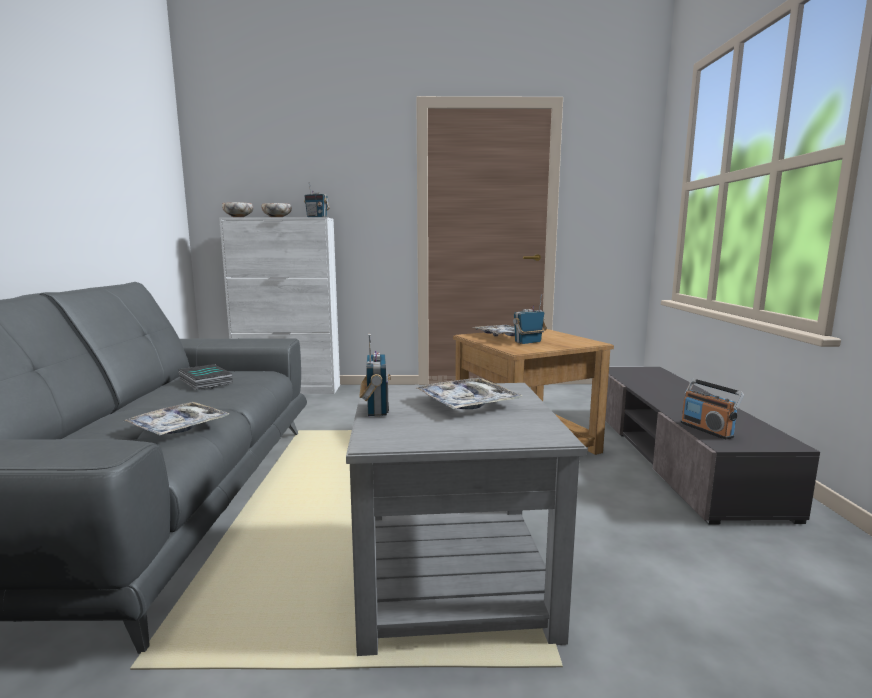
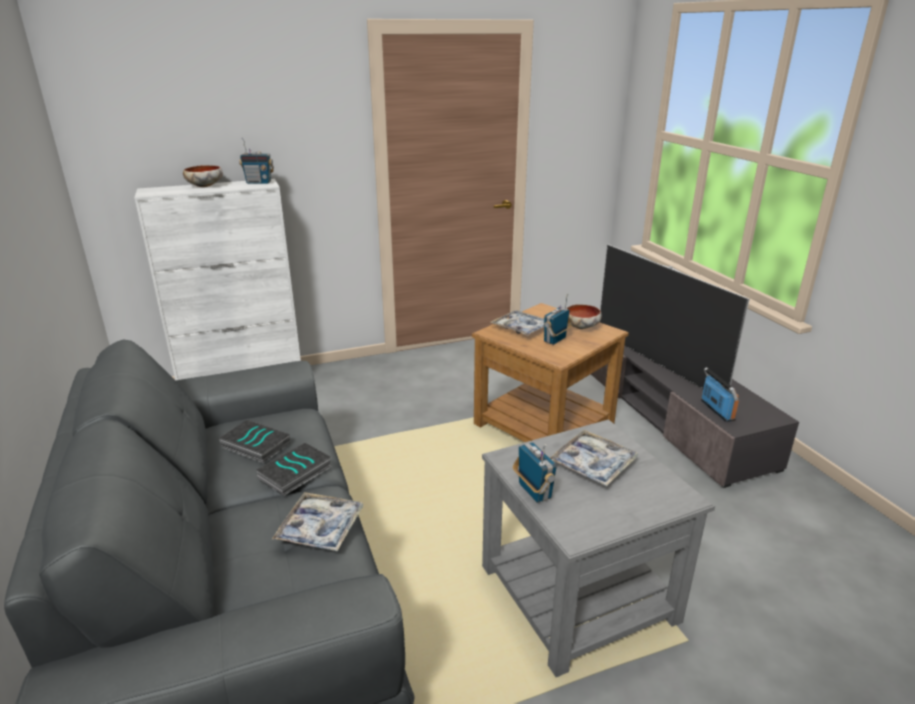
camera: 20 degrees left, 15 degrees up
bowl [222,202,253,217] -> bowl moved to [567,304,602,329]
radio [681,379,744,440] -> radio turned 150 degrees counterclockwise [701,367,739,422]
none -> book [256,443,332,496]
none -> television [600,245,750,389]

